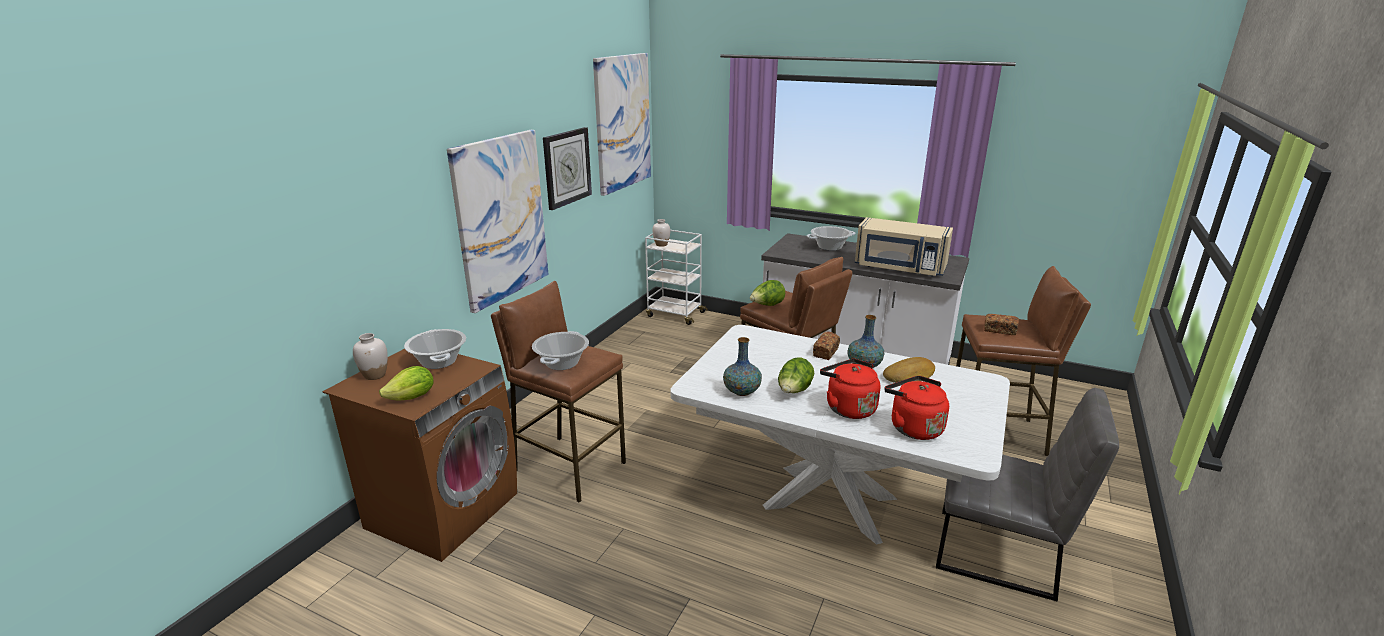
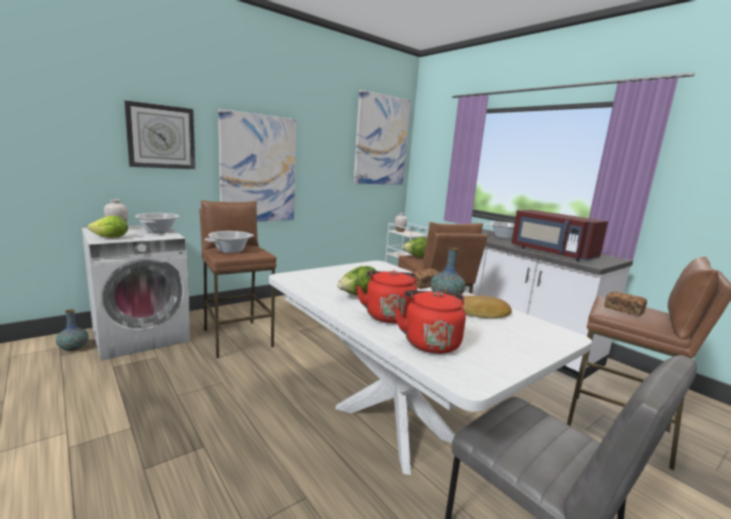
camera: 25 degrees right, 10 degrees down
brown washing machine [322,349,517,562] -> white washing machine [82,225,190,361]
wall clock [543,127,592,210] -> wall clock moved to [124,100,195,169]
vase [723,337,762,396] -> vase moved to [56,309,89,351]
beige microwave [855,217,953,276] -> red microwave [511,210,608,262]

